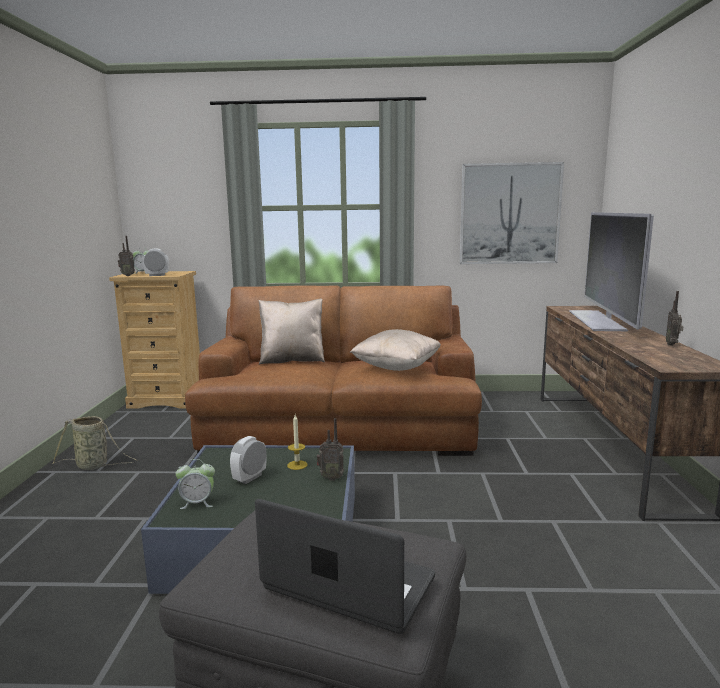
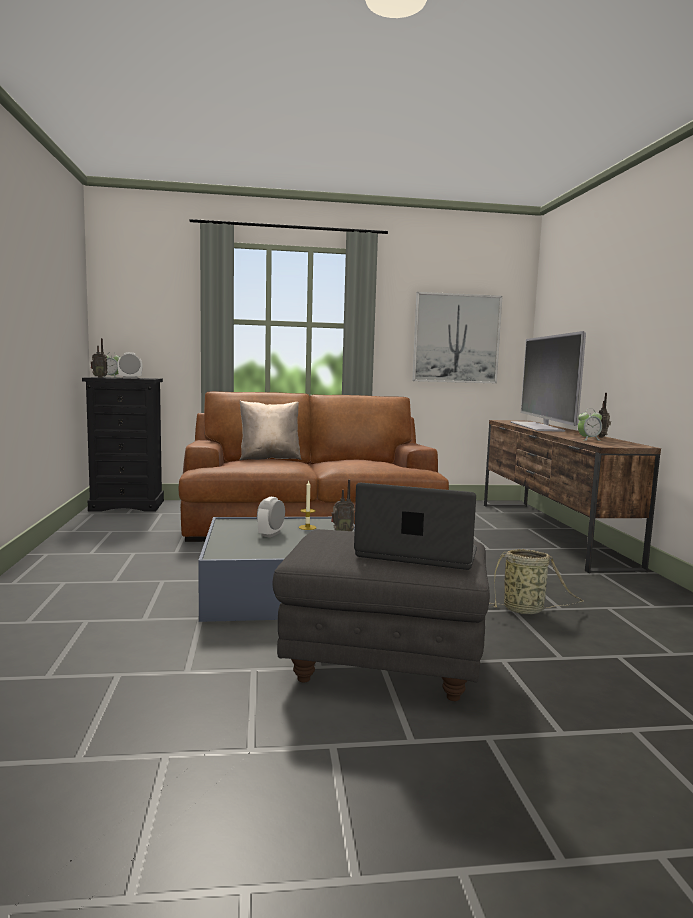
camera: 10 degrees left, 5 degrees down
basket [52,416,138,470] -> basket moved to [489,549,583,614]
beige dresser [109,271,200,408] -> black dresser [82,377,164,512]
alarm clock [176,459,215,509] -> alarm clock moved to [578,409,602,440]
beige pillow [350,329,441,371] -> none

